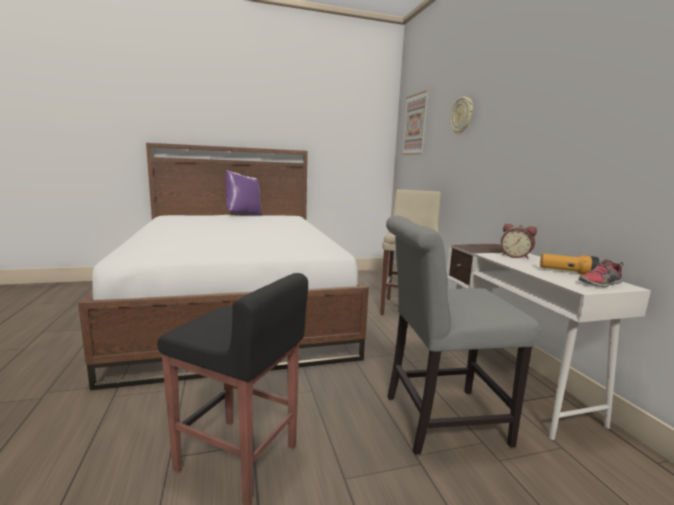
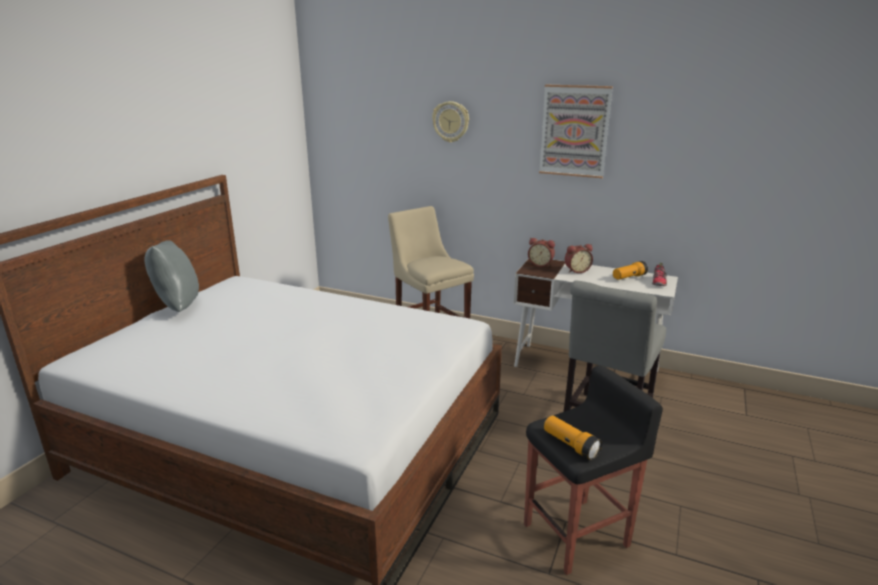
camera: 50 degrees left, 10 degrees up
purple pillow [225,170,262,215] -> grey pillow [144,240,199,312]
picture [402,90,429,155] -> picture moved to [539,85,613,178]
none -> alarm clock [528,238,555,267]
none -> flashlight [544,415,602,460]

